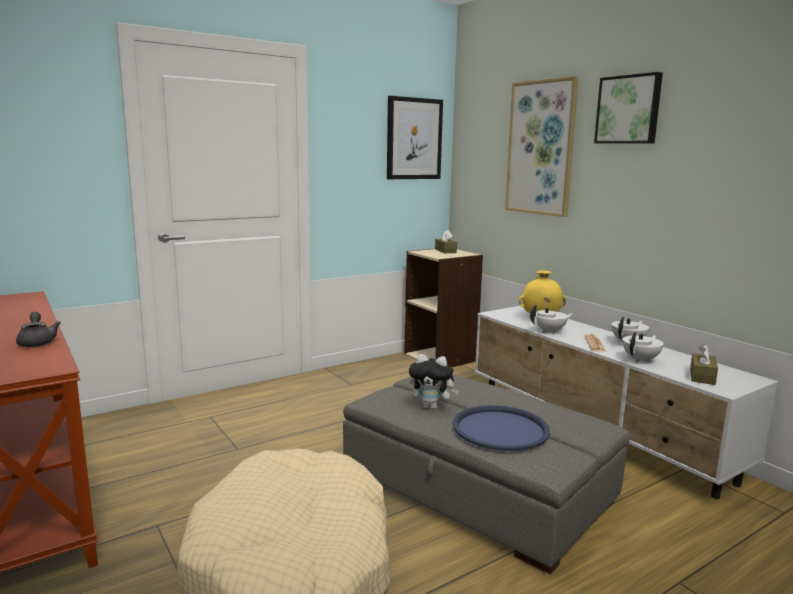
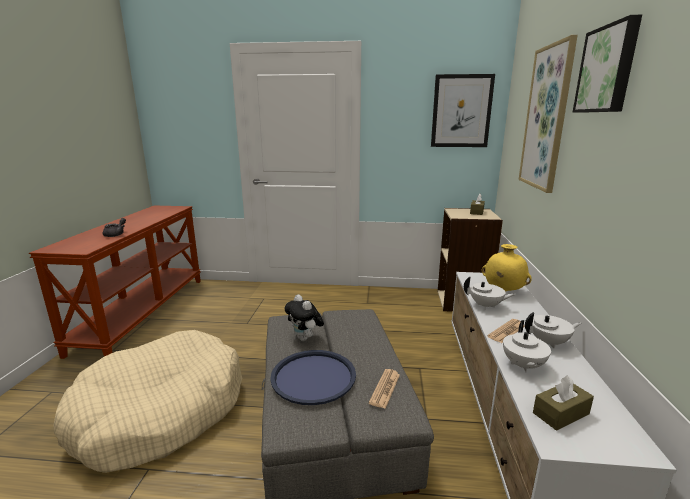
camera: 40 degrees right, 5 degrees up
white teapot [623,332,664,363] -> white teapot turned 105 degrees clockwise [503,320,551,372]
none -> newspaper [369,369,400,409]

